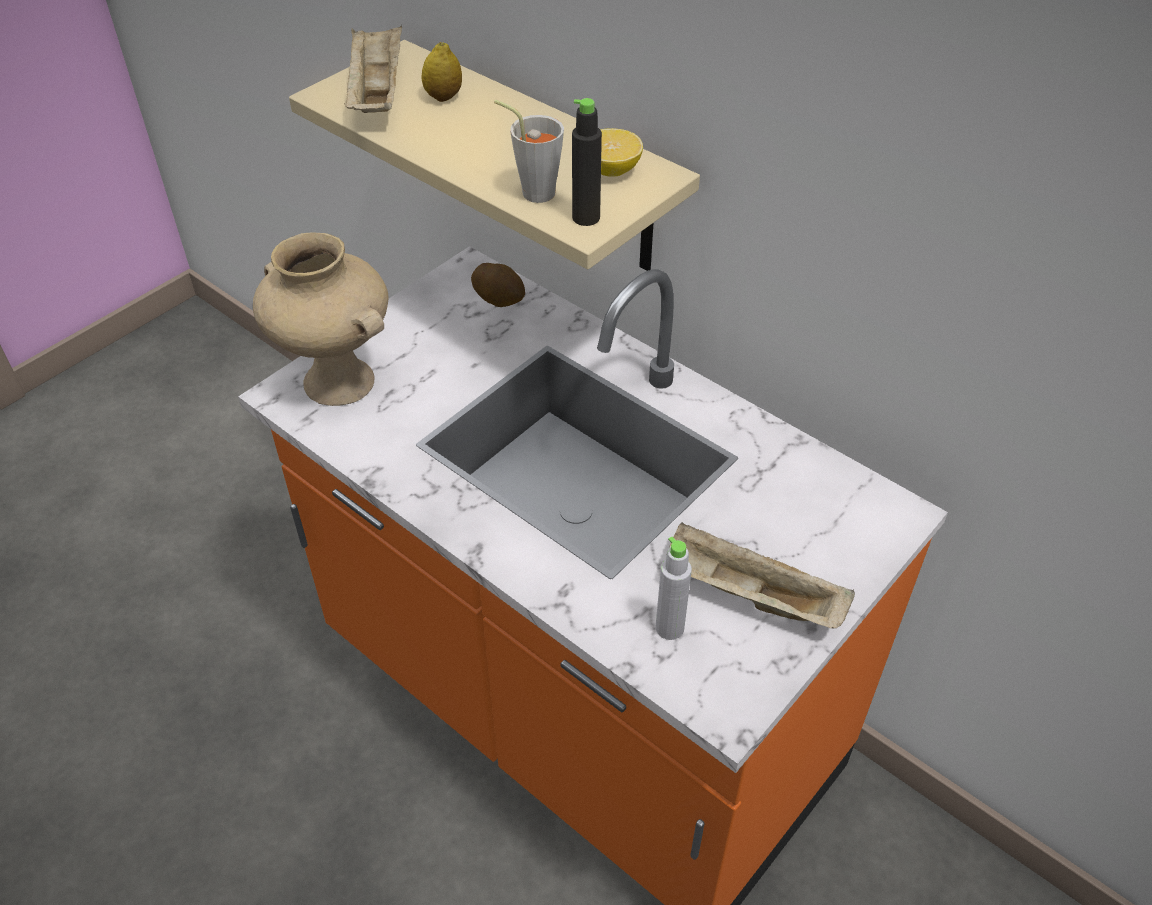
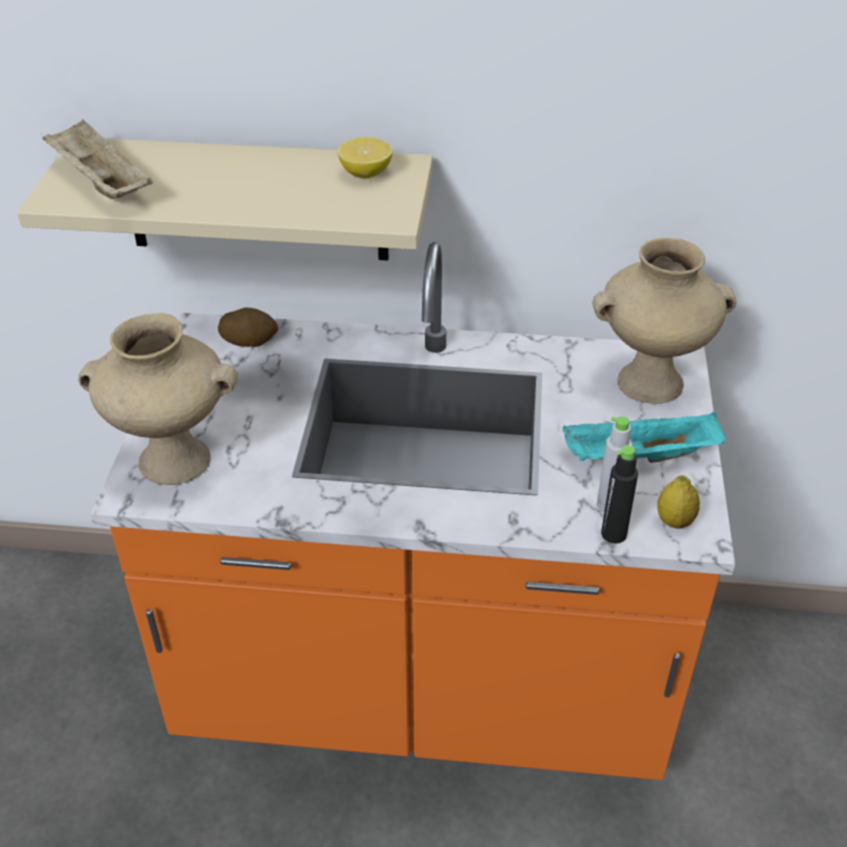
camera: 35 degrees left, 5 degrees down
lemon [422,42,462,102] -> lemon moved to [657,475,700,528]
grey cup [494,100,564,203] -> none
black bottle [572,98,602,226] -> black bottle moved to [601,445,638,543]
beige tray [666,522,855,629] -> turquoise tray [563,412,726,463]
none -> beige vase [592,238,737,404]

